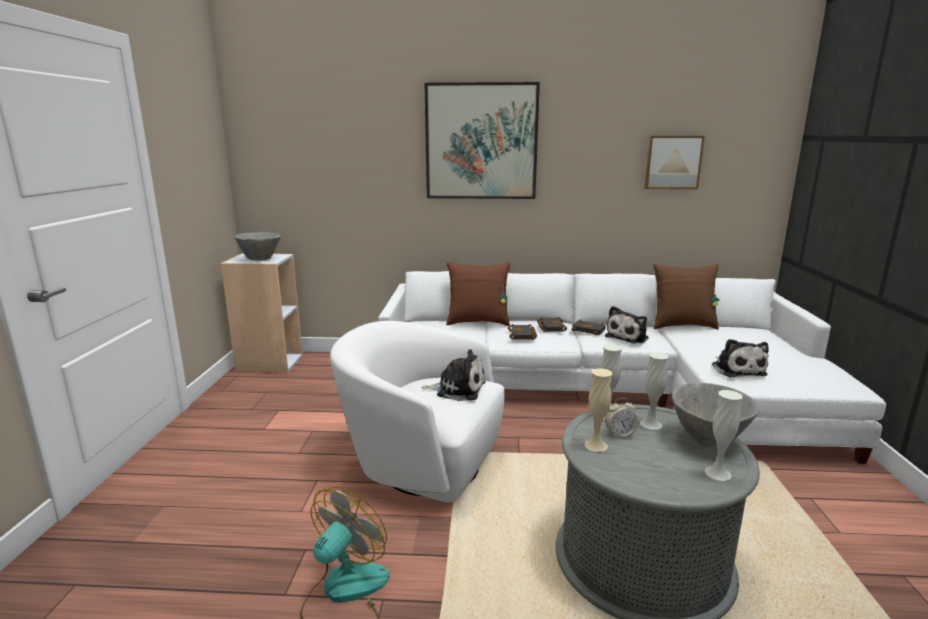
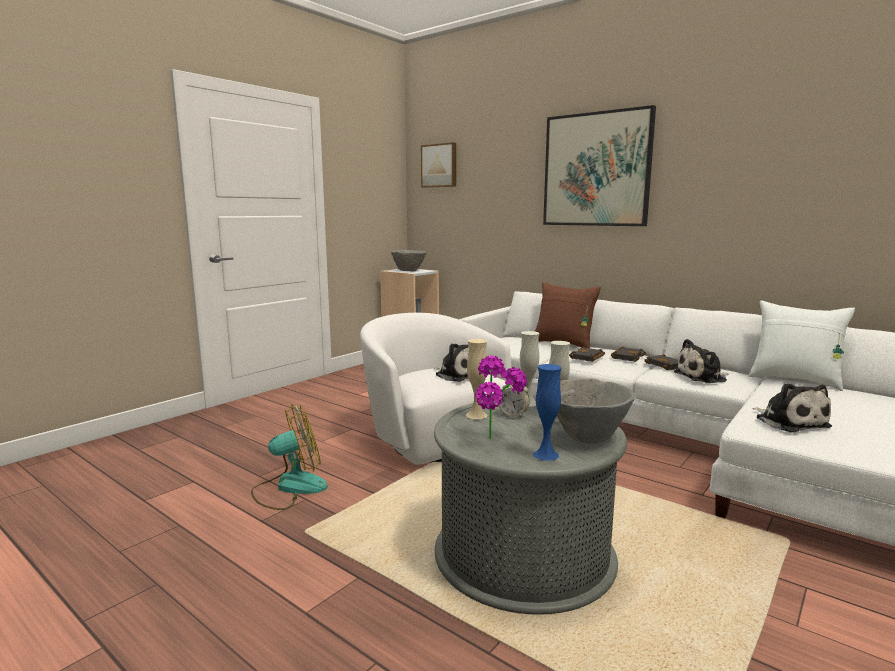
camera: 35 degrees right, 5 degrees down
picture [644,136,705,189] -> picture moved to [421,142,456,188]
brown pillow [653,264,719,330] -> white pillow [749,300,855,391]
white vase [705,390,743,481] -> blue vase [533,364,562,461]
plush toy [712,339,769,377] -> plush toy turned 45 degrees counterclockwise [753,383,832,433]
none -> potted plant [475,356,527,439]

